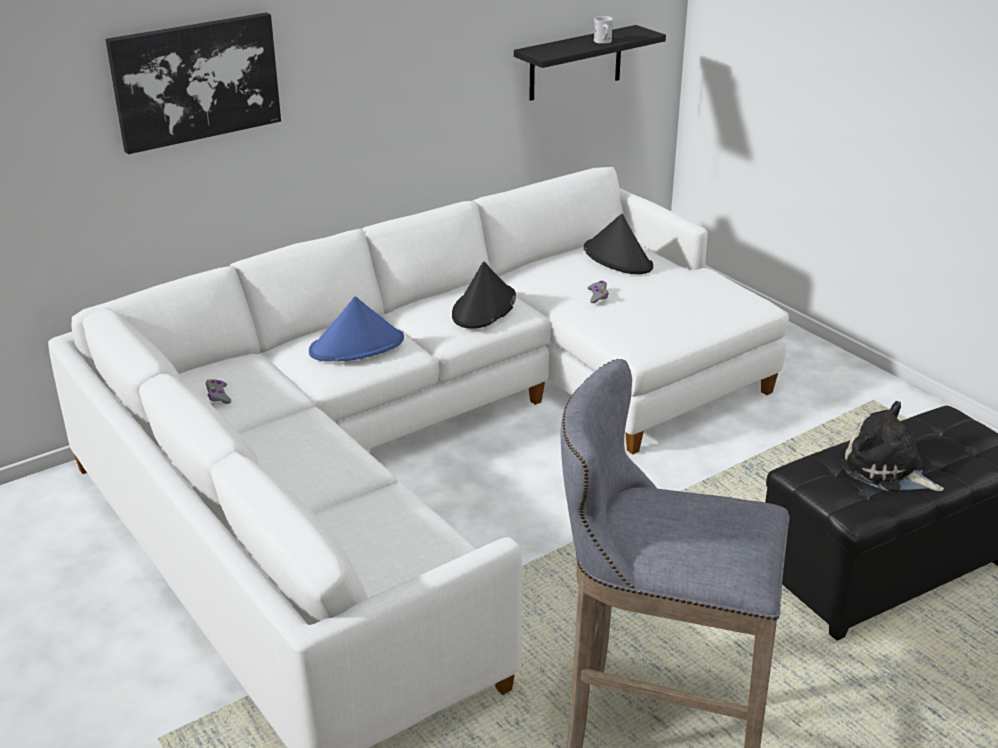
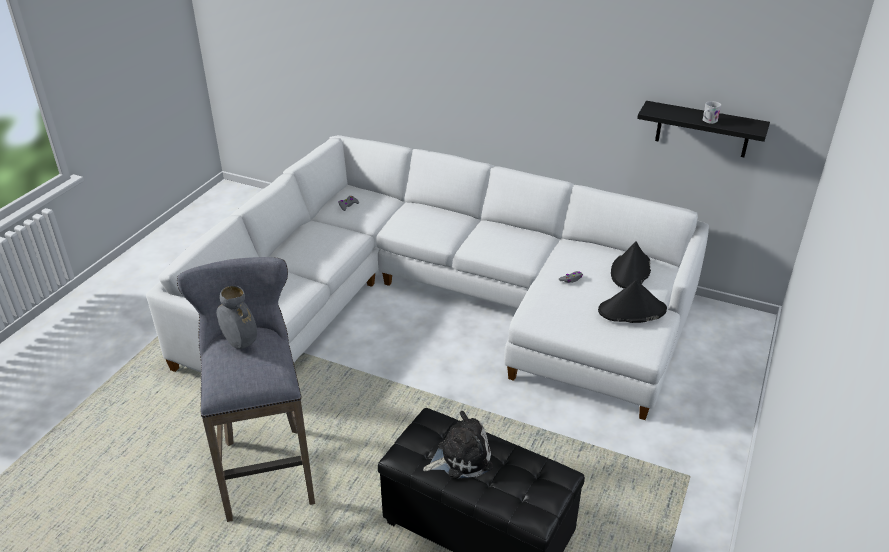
camera: 60 degrees right, 5 degrees up
picture [106,12,281,154] -> none
blue hat [309,296,404,362] -> none
black hat [452,261,516,329] -> black hat moved to [598,280,667,323]
plush toy [841,401,944,491] -> plush toy turned 60 degrees clockwise [423,411,493,479]
none -> grey vase [216,286,257,349]

